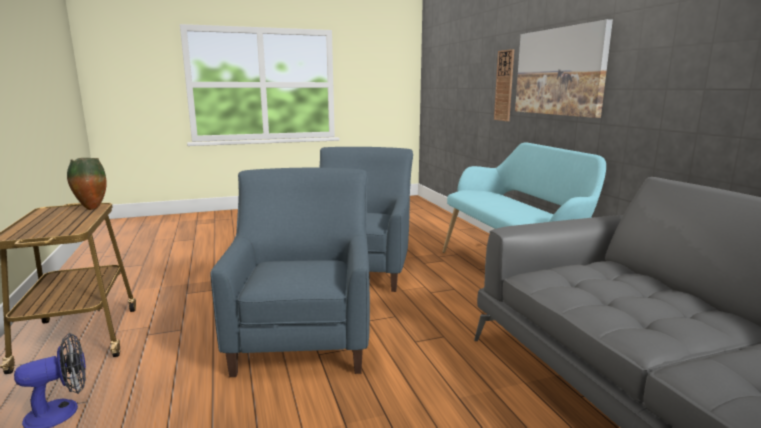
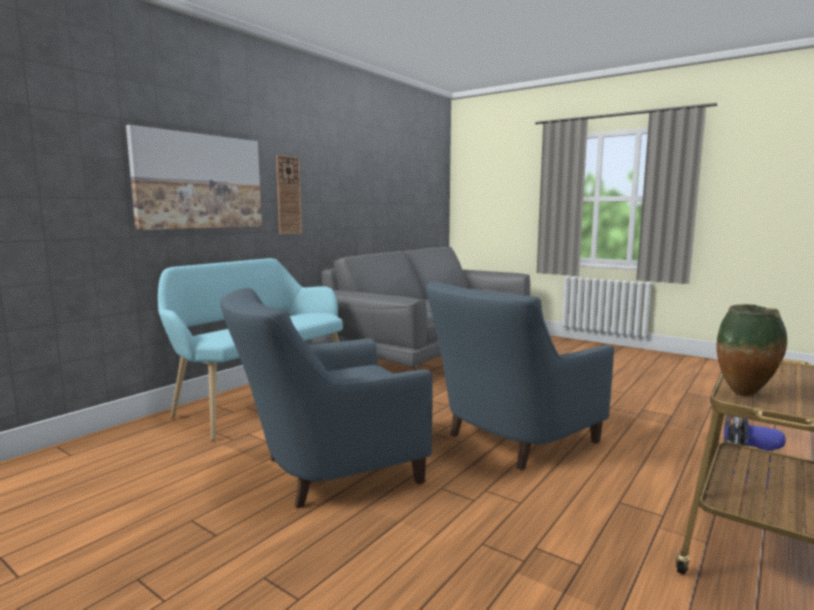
camera: 125 degrees left, 5 degrees down
wall clock [494,49,514,121] -> wall clock moved to [276,155,302,234]

